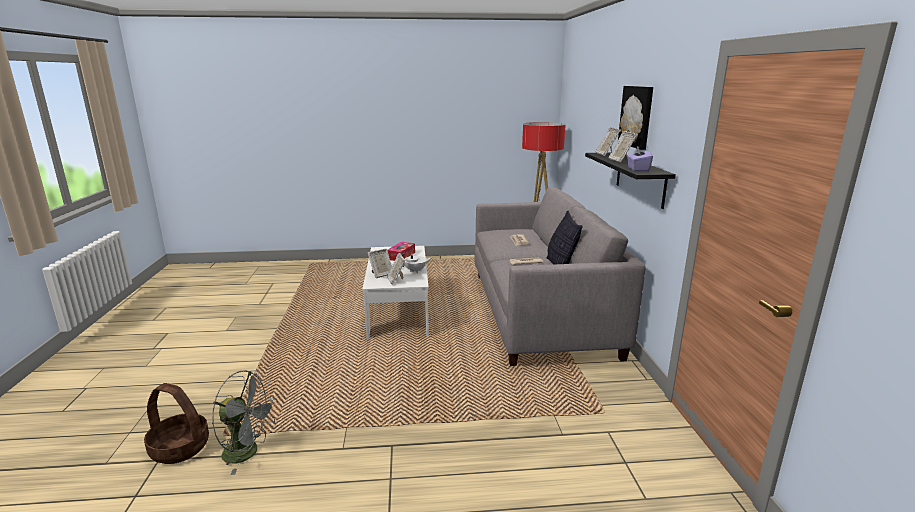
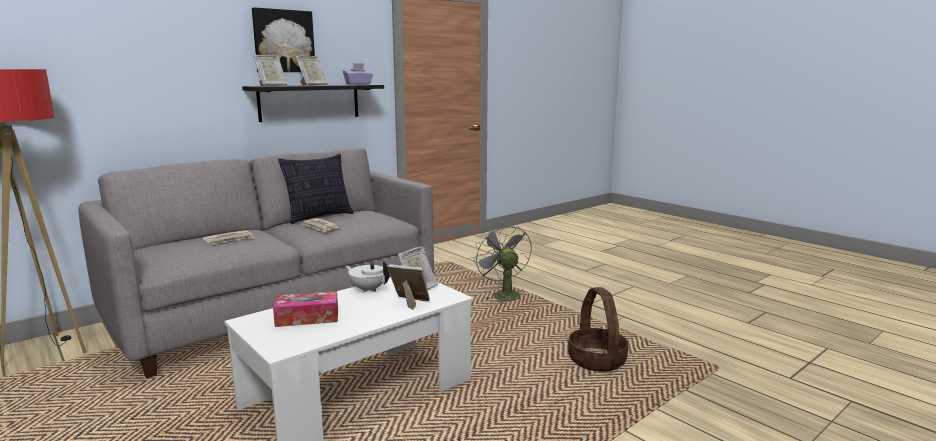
camera: 125 degrees left, 5 degrees down
basket [144,383,209,464] -> basket moved to [568,287,628,371]
grey fan [212,370,277,475] -> grey fan moved to [474,223,532,304]

